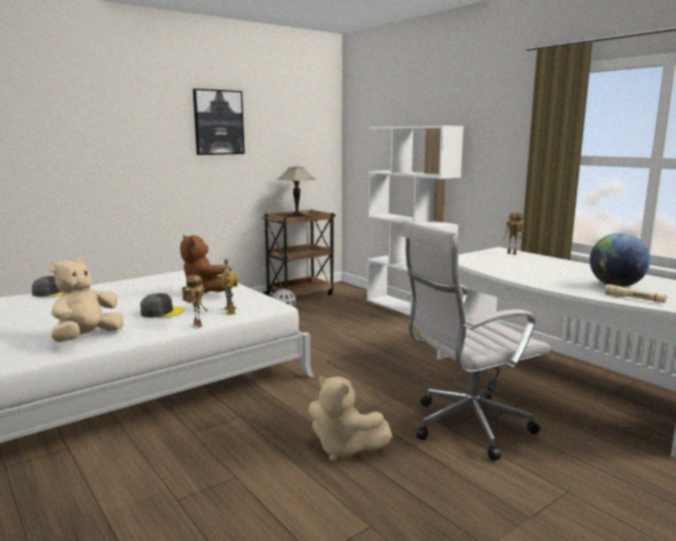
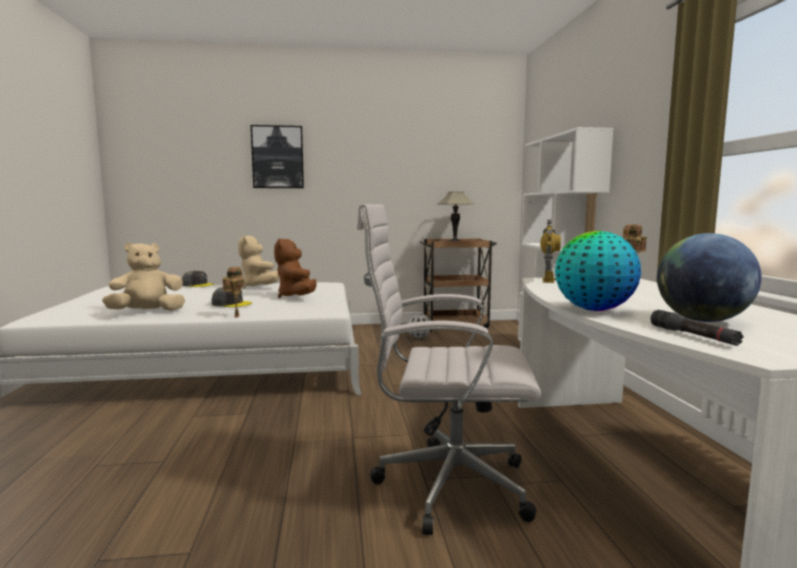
camera: 30 degrees right, 5 degrees down
picture [193,89,245,155] -> picture moved to [251,125,304,188]
toy robot [221,259,238,315] -> toy robot moved to [540,220,561,283]
beige plush toy [308,376,392,461] -> beige plush toy moved to [238,235,279,289]
beige flashlight [605,284,667,303] -> black flashlight [650,310,744,346]
none -> globe [555,231,641,311]

